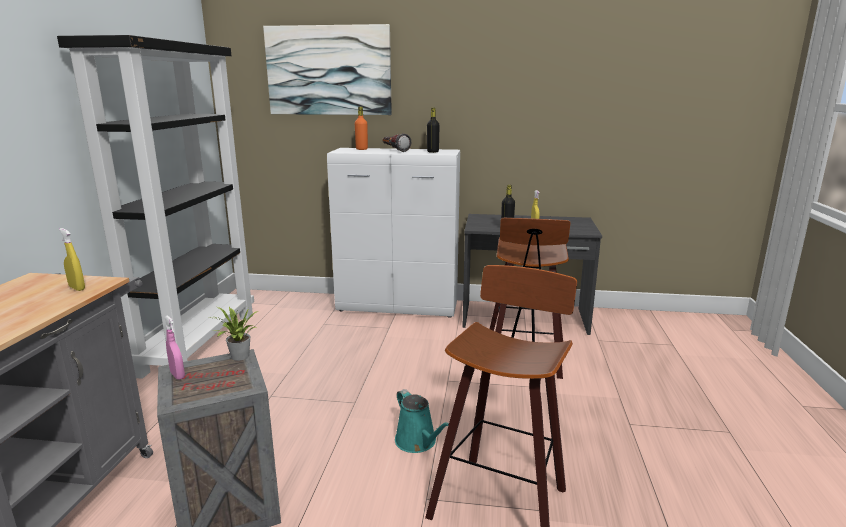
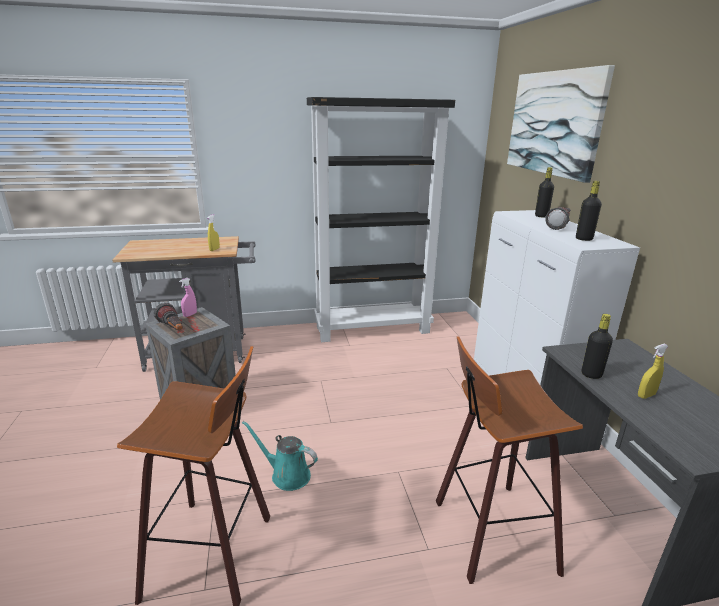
camera: 70 degrees right, 5 degrees up
potted plant [208,307,258,361] -> none
orange bottle [355,107,368,150] -> black bottle [535,167,554,217]
turquoise watering can [395,389,449,453] -> turquoise watering can turned 75 degrees clockwise [242,421,318,491]
none -> flashlight [154,303,183,330]

